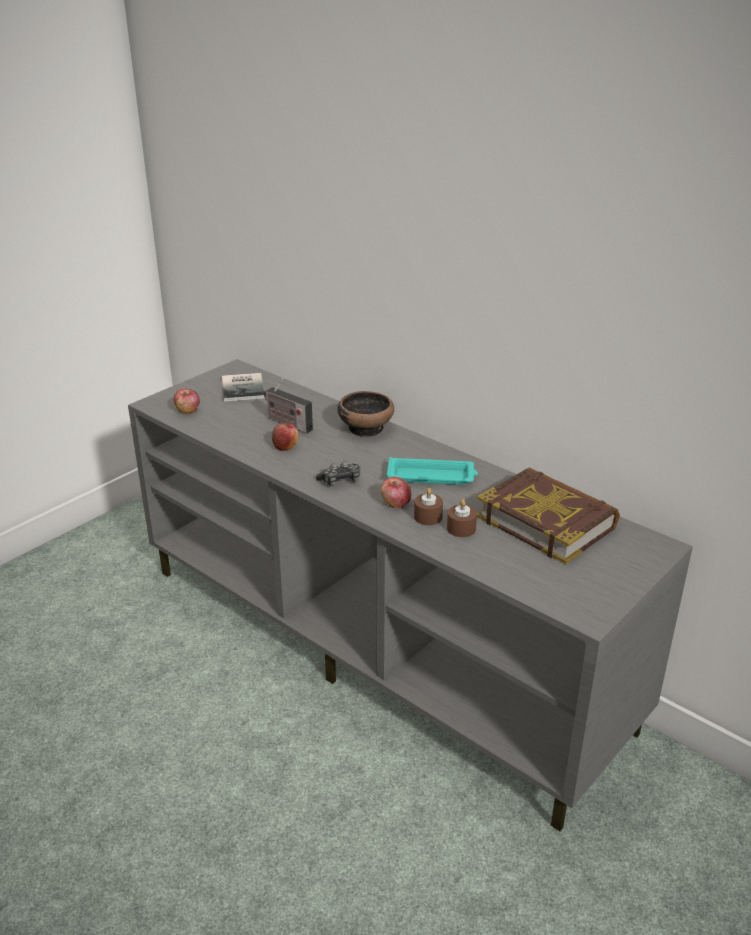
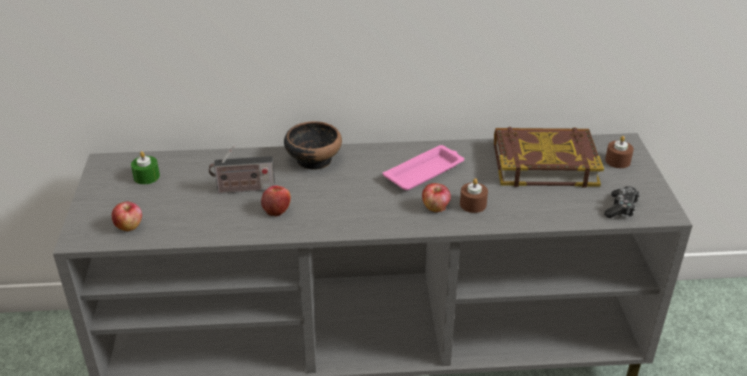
camera: 45 degrees left, 5 degrees up
book [222,373,265,402] -> green candle [131,151,160,185]
game controller [316,461,360,487] -> game controller moved to [604,186,640,218]
turquoise tray [387,457,478,485] -> pink tray [383,145,464,190]
brown candle [447,499,477,537] -> brown candle moved to [605,136,634,168]

